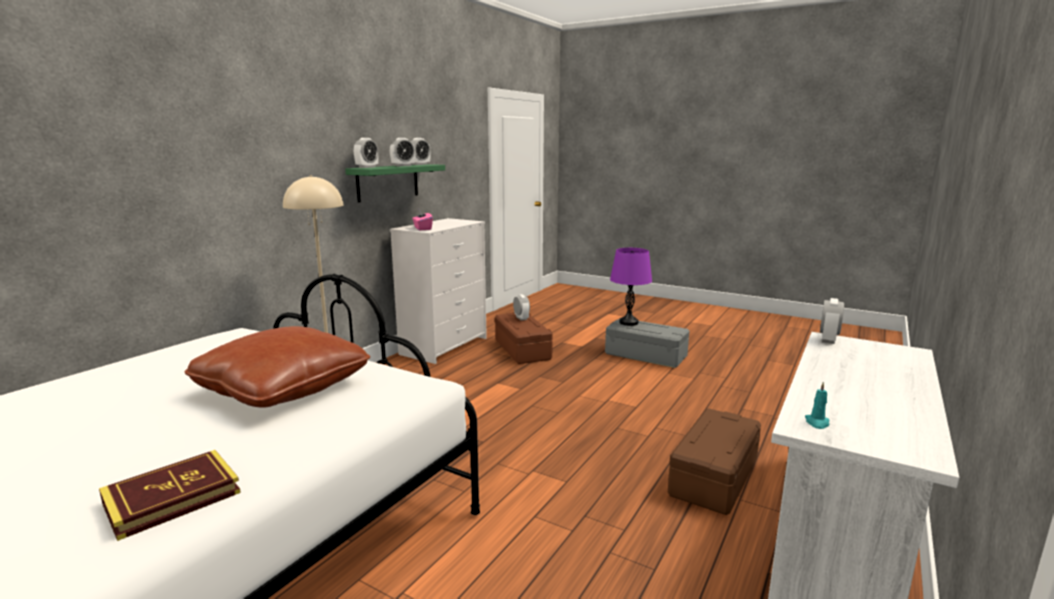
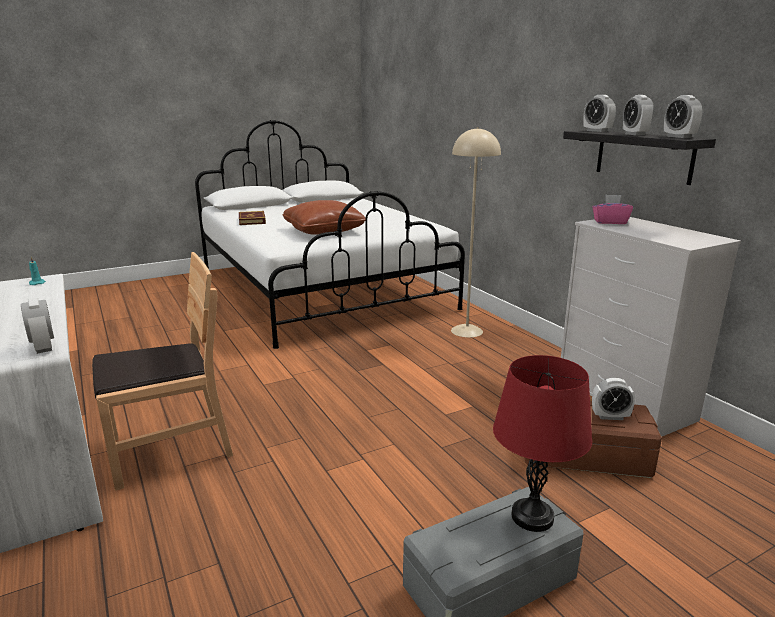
camera: 120 degrees right, 5 degrees up
green shelf [345,164,445,202] -> black shelf [563,130,716,185]
purple table lamp [610,248,652,326] -> red table lamp [493,355,592,532]
brown storage box [668,408,761,515] -> brown chair [92,252,233,491]

